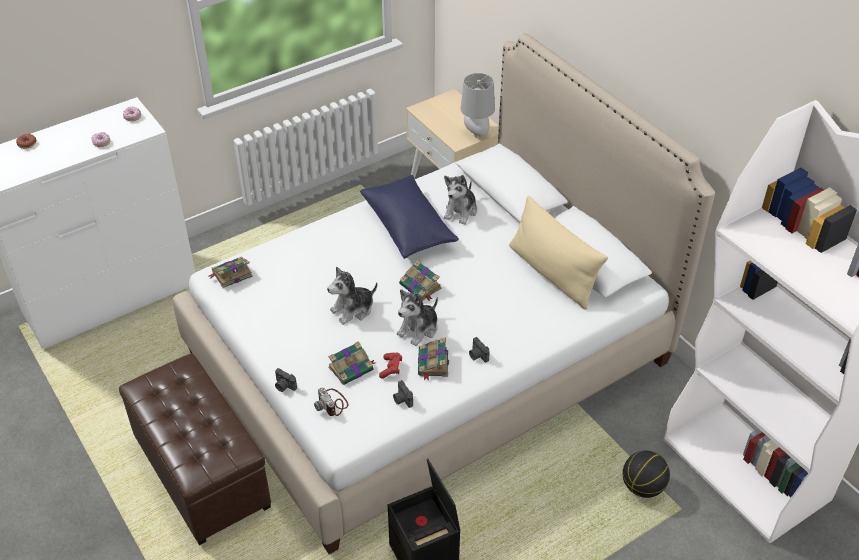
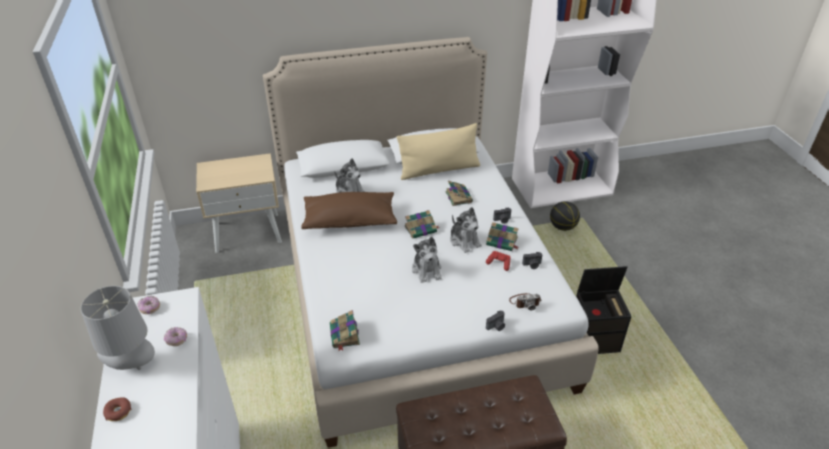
camera: 70 degrees left, 5 degrees down
book [328,341,375,385] -> book moved to [445,181,473,206]
blue pillow [360,175,459,259] -> brown pillow [301,192,397,229]
grey table lamp [460,73,495,138] -> grey table lamp moved to [81,286,155,370]

